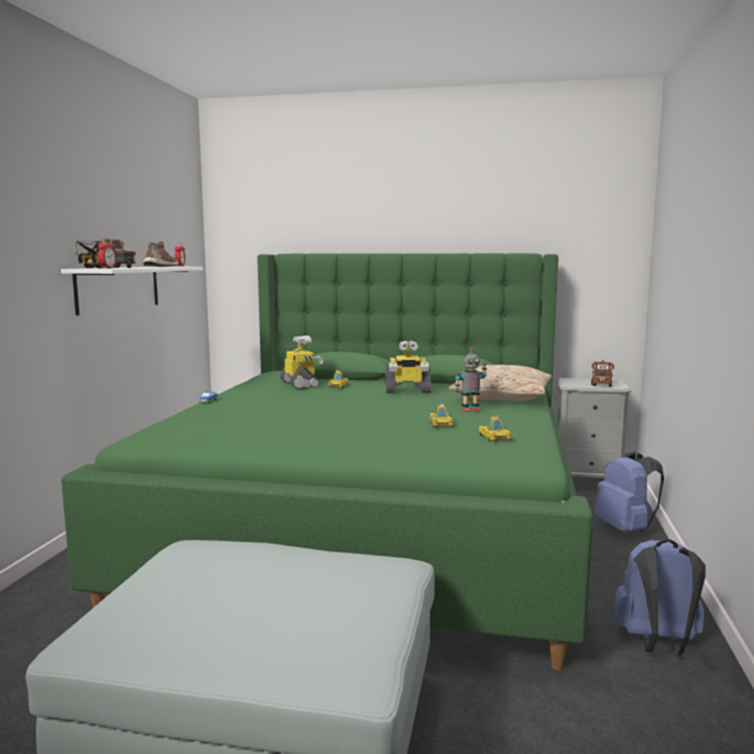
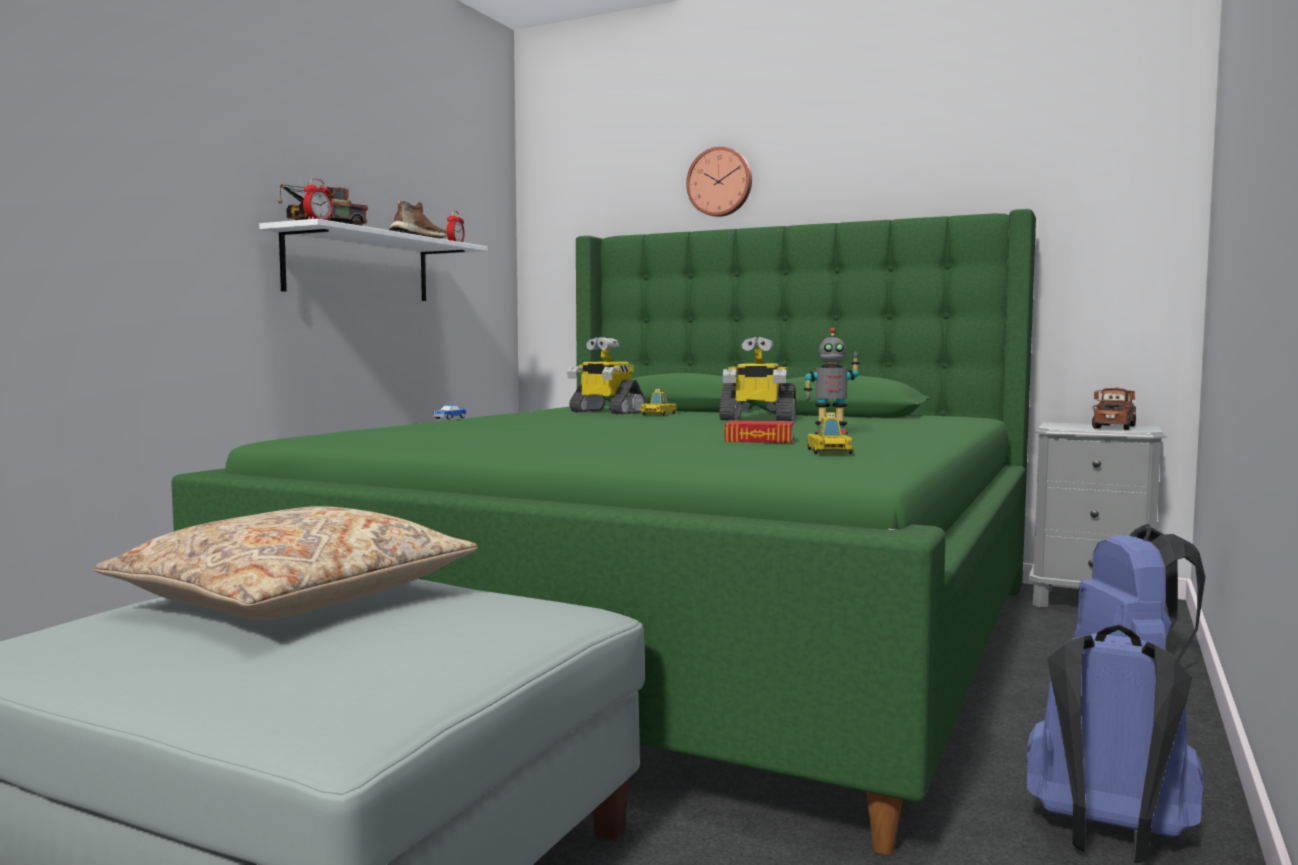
camera: 15 degrees right, 5 degrees down
toy robot [280,335,323,389] -> toy robot turned 135 degrees clockwise [567,337,645,414]
toy car [430,404,453,427] -> book [724,420,794,443]
beige pillow [449,365,552,401] -> beige pillow moved to [94,506,478,620]
none -> wall clock [686,146,752,217]

